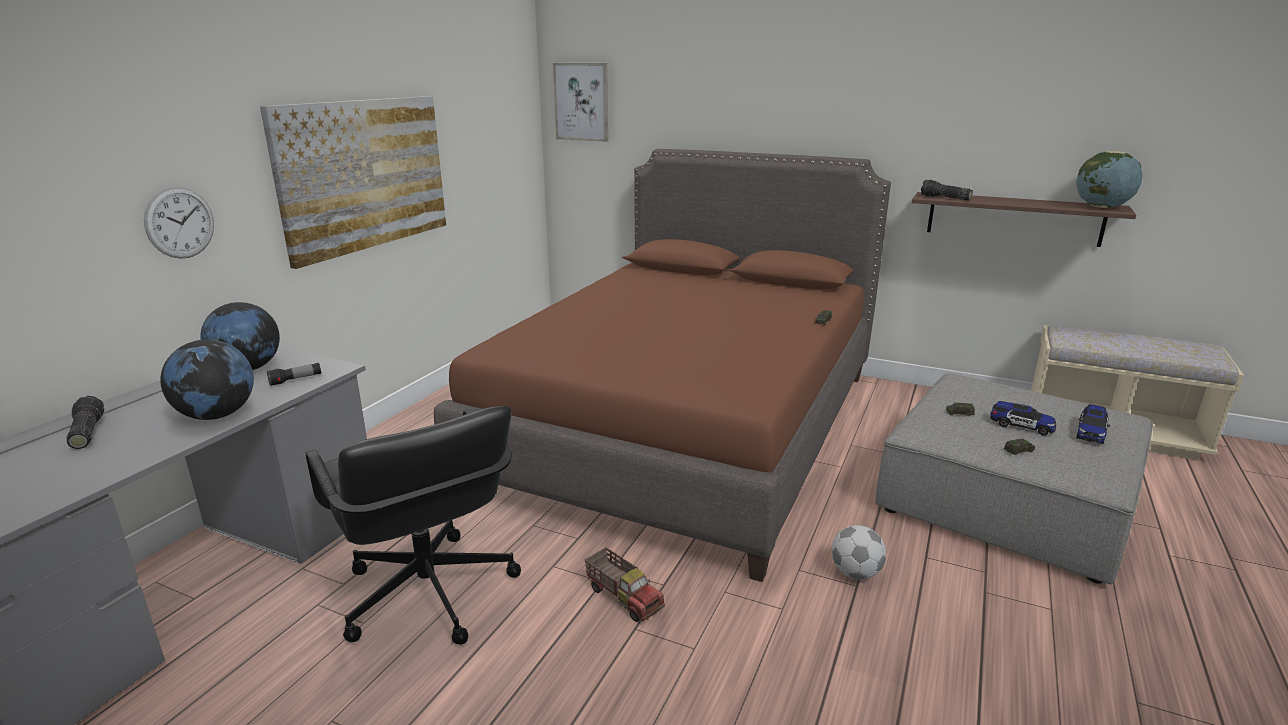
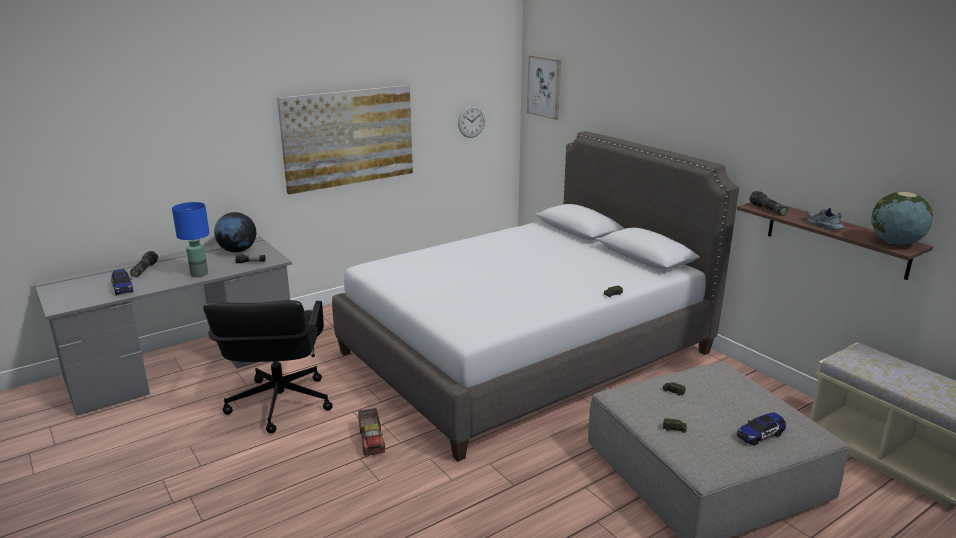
camera: 30 degrees right, 0 degrees up
wall clock [144,187,214,259] -> wall clock moved to [458,105,485,138]
globe [160,339,254,420] -> blue table lamp [172,202,209,277]
brown bed [434,149,891,582] -> grey bed [332,131,739,462]
football [831,525,886,580] -> none
toy car [990,401,1056,436] -> toy car moved to [111,269,133,295]
none -> shoe [806,208,844,230]

